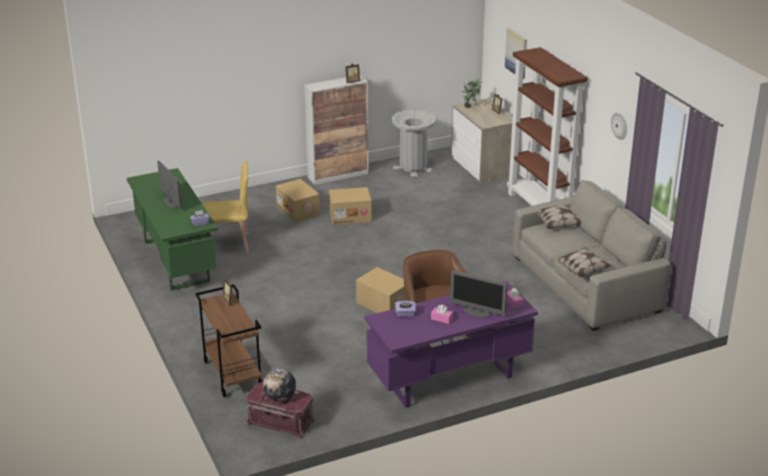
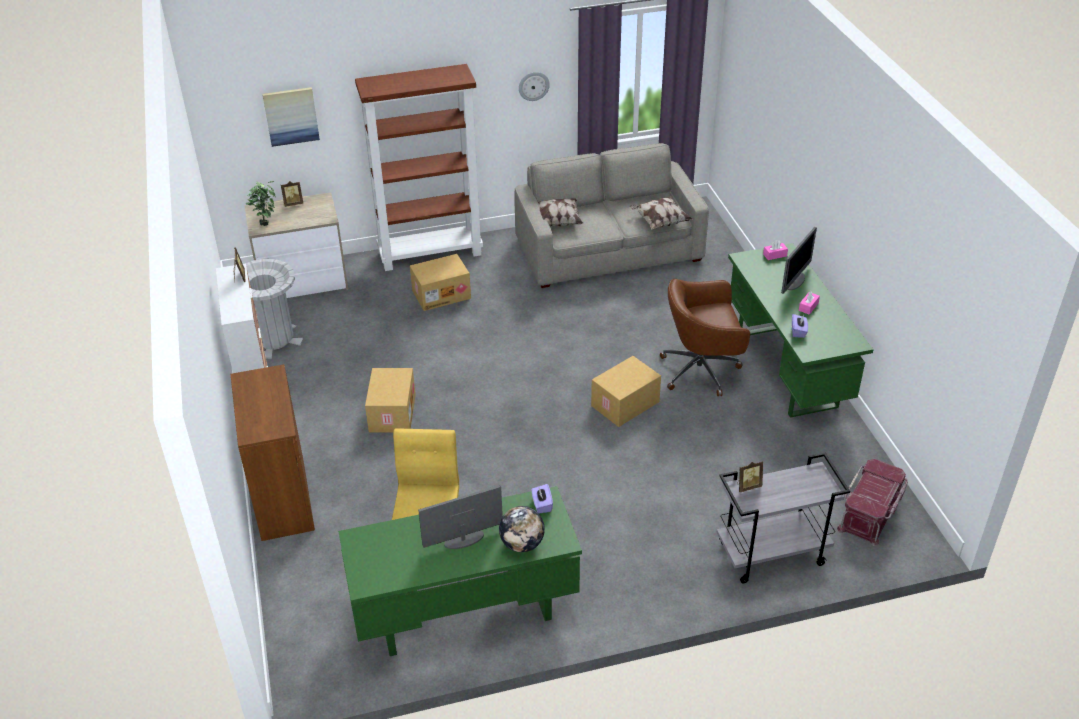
camera: 80 degrees left, 10 degrees up
brown cart [195,285,262,397] -> grey cart [717,453,850,583]
globe [263,368,296,401] -> globe moved to [499,506,545,552]
cardboard box [276,179,320,223] -> cardboard box moved to [410,254,471,311]
purple desk [365,281,538,408] -> green desk [728,243,874,418]
none -> brown cabinet [231,364,315,541]

